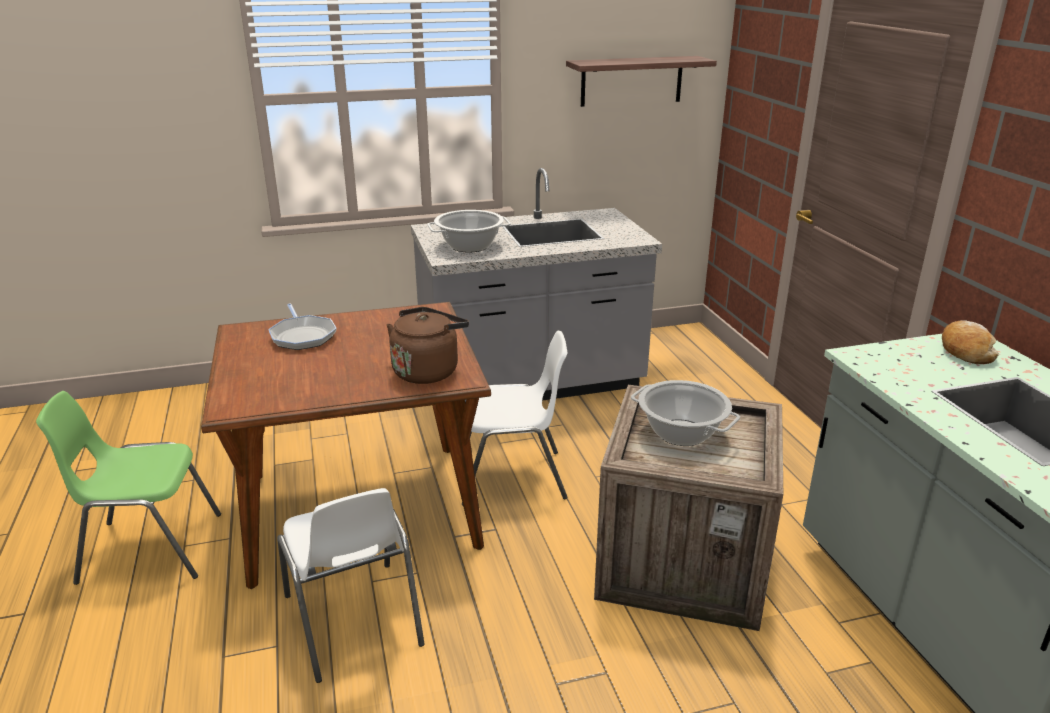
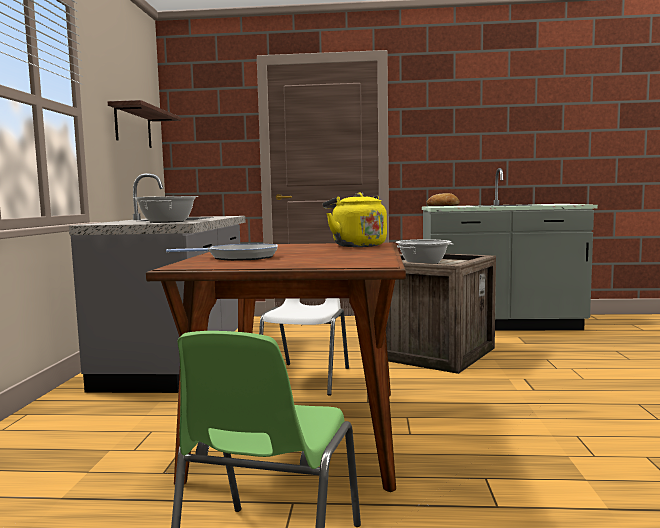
camera: 70 degrees left, 20 degrees down
white chair [277,488,425,683] -> none
brown kettle [387,307,469,384] -> yellow kettle [323,193,387,247]

